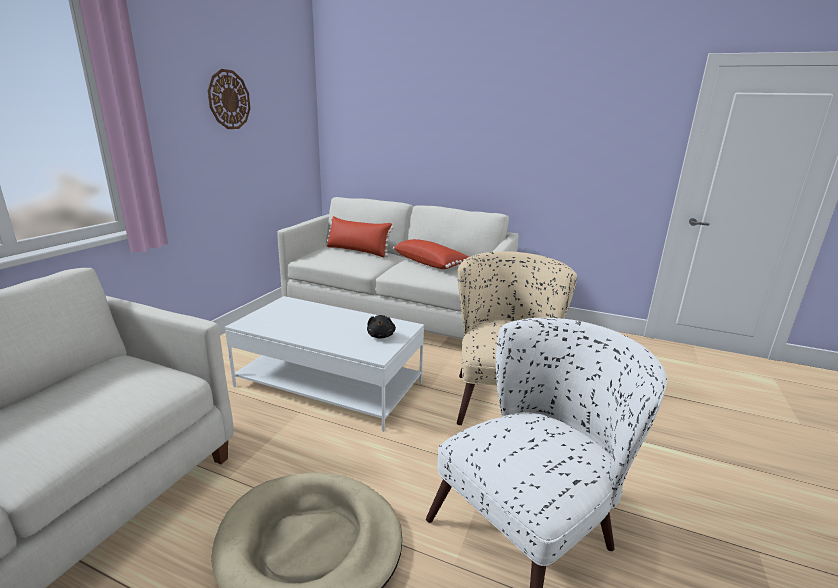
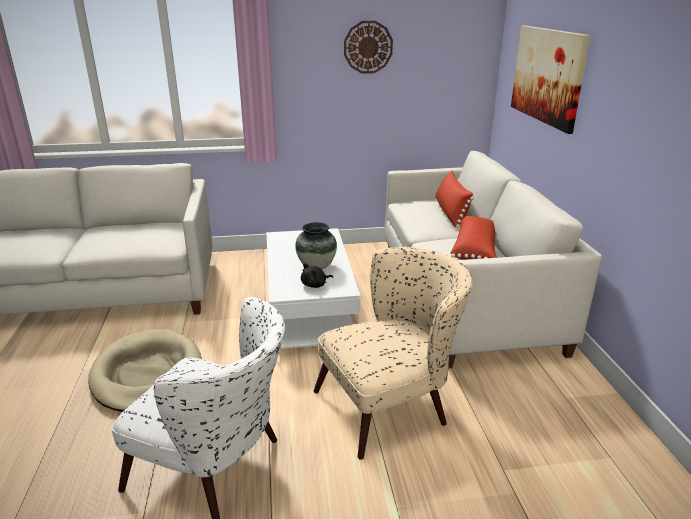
camera: 60 degrees right, 5 degrees up
none -> vase [295,222,337,270]
none -> picture [511,26,591,134]

